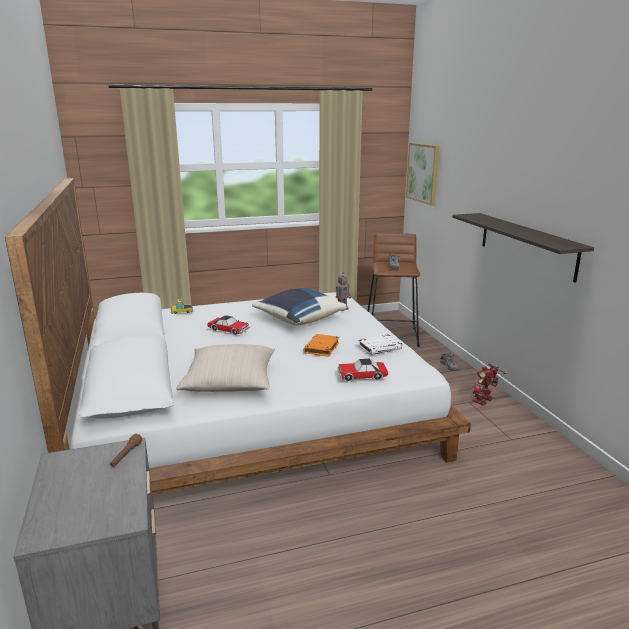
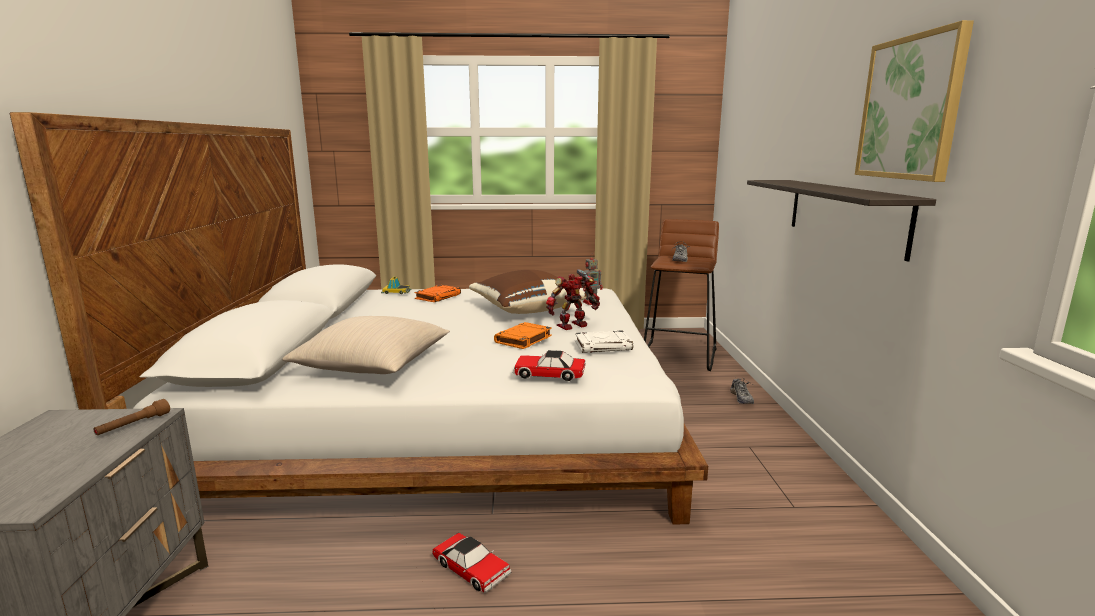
camera: 15 degrees right, 5 degrees down
toy car [207,315,250,335] -> toy car moved to [432,533,512,593]
blue pillow [252,288,348,326] -> brown pillow [469,270,587,314]
picture [406,143,439,206] -> picture moved to [855,20,974,182]
toy robot [472,362,507,406] -> toy robot moved to [546,269,600,330]
none -> orange book [414,285,461,302]

